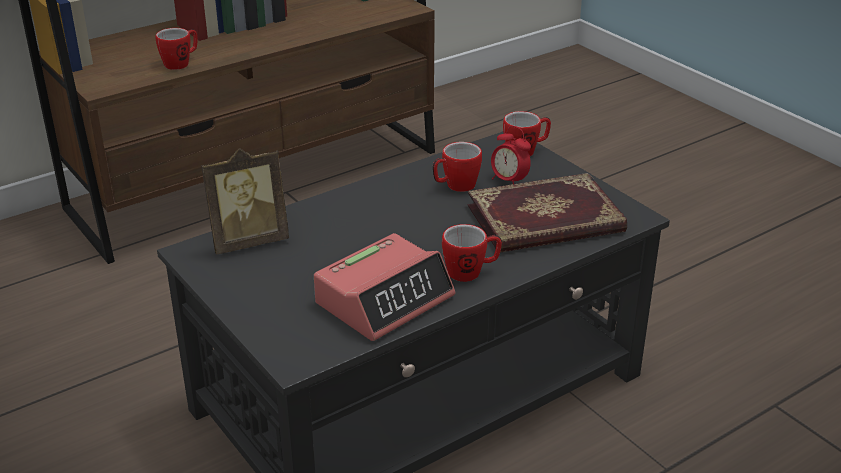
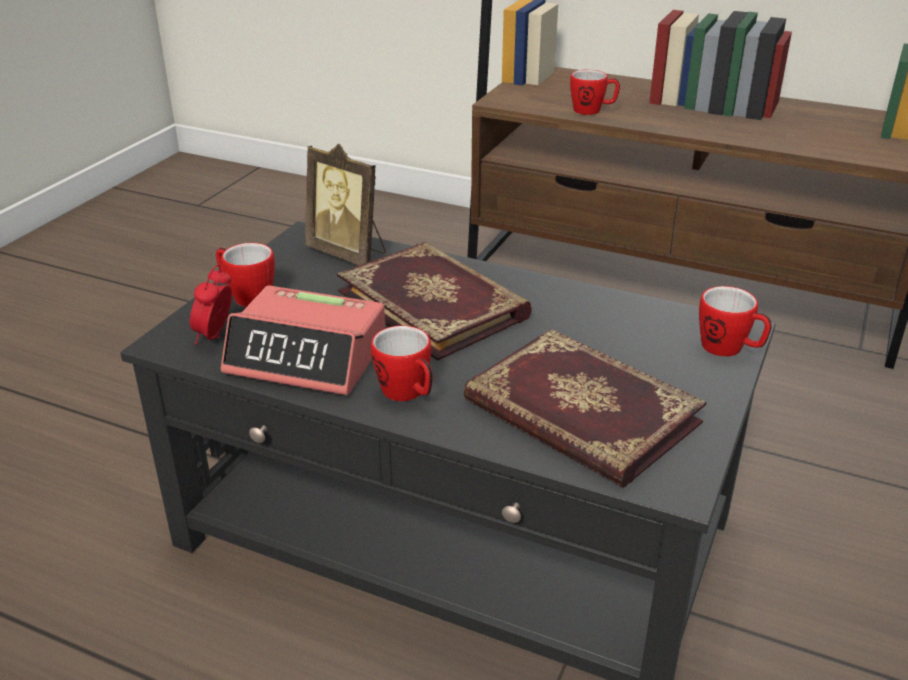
camera: 60 degrees right, 0 degrees up
mug [433,142,482,192] -> mug moved to [216,243,275,307]
alarm clock [491,126,531,184] -> alarm clock moved to [190,264,232,345]
none -> book [337,242,532,361]

